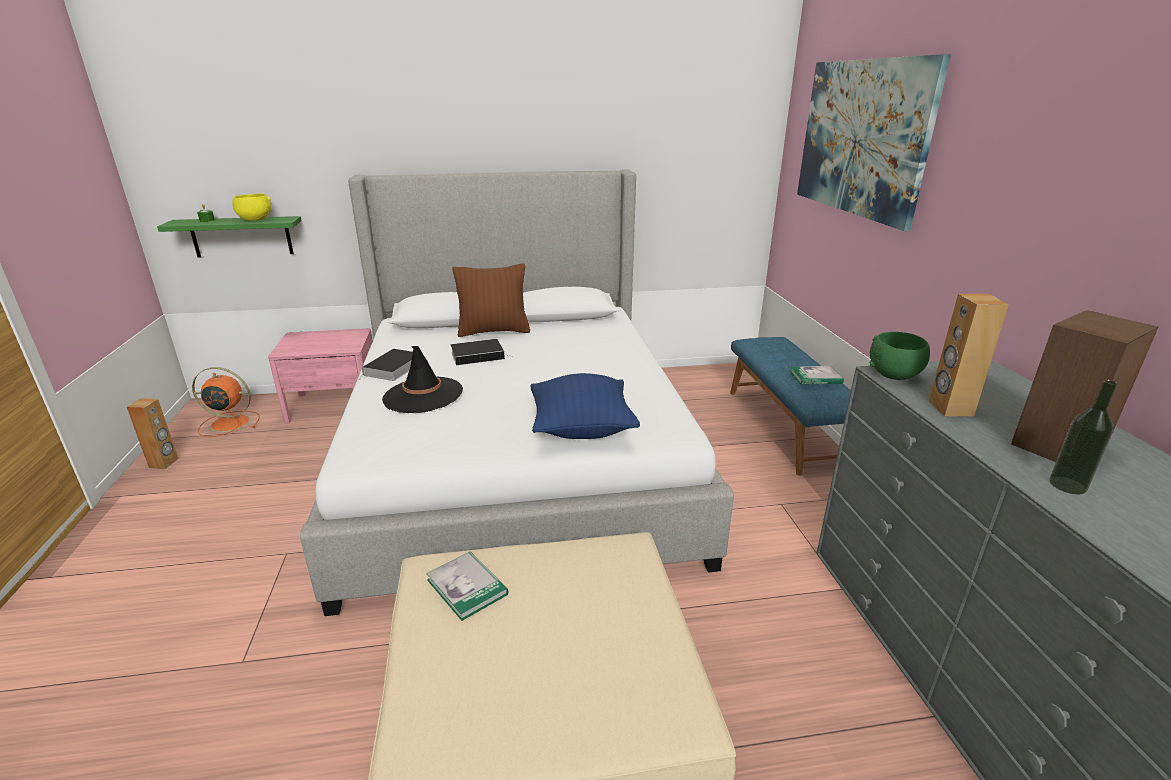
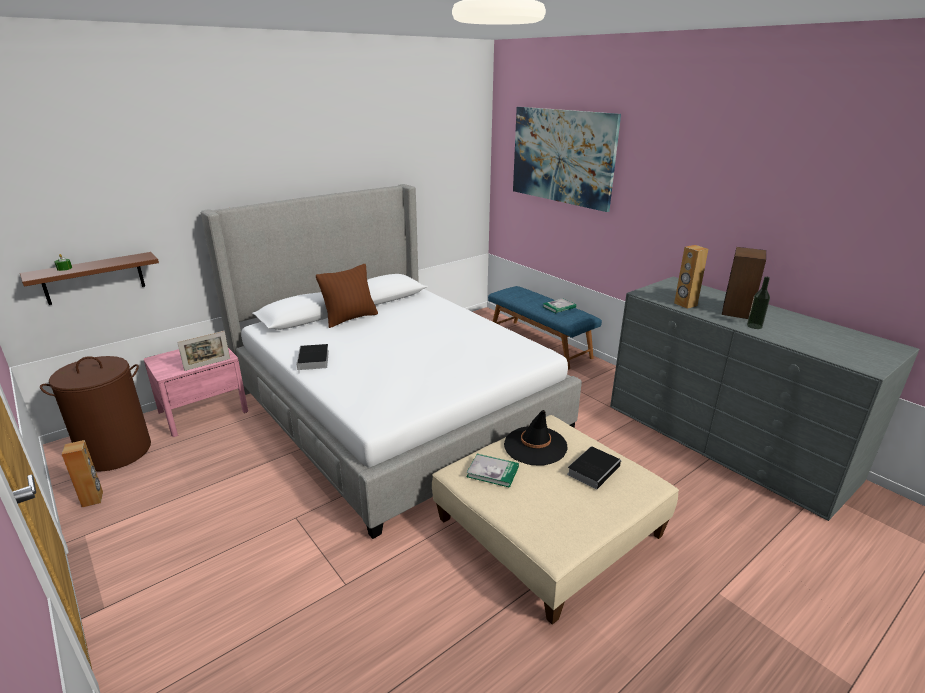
camera: 30 degrees left, 0 degrees up
green shelf [157,216,302,258] -> brown shelf [20,252,159,305]
orange fan [192,367,260,437] -> brown laundry basket [40,356,151,472]
yellow bowl [232,194,271,221] -> none
black hat [382,346,463,413] -> black hat moved to [504,410,568,465]
book [451,339,511,365] -> book moved to [567,446,622,489]
blue pillow [531,373,640,439] -> none
green bowl [869,332,930,380] -> none
none -> picture frame [177,331,230,371]

